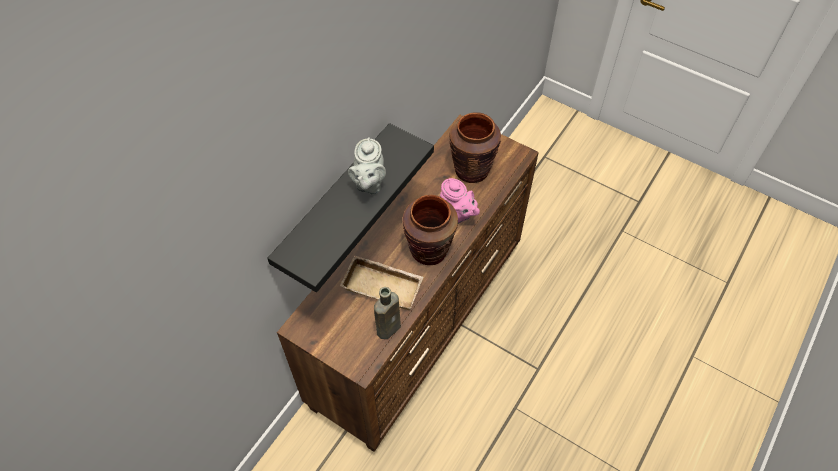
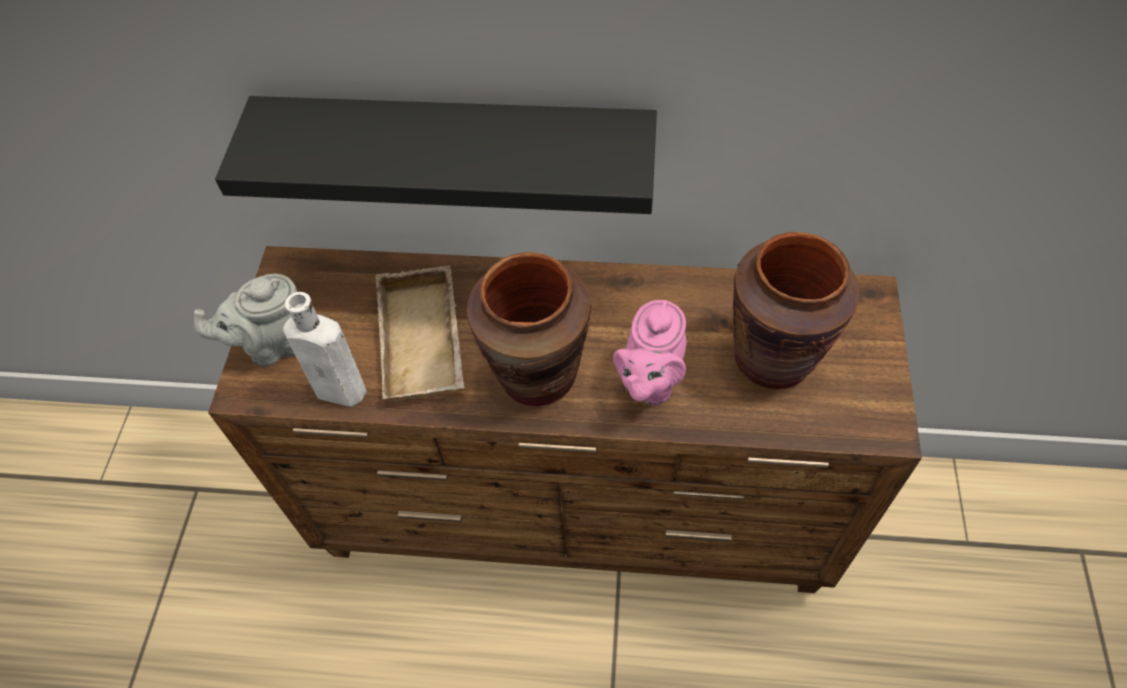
camera: 65 degrees right, 0 degrees up
grey teapot [348,137,386,195] -> grey teapot moved to [194,274,297,366]
brown bottle [374,287,401,339] -> white bottle [283,292,366,407]

